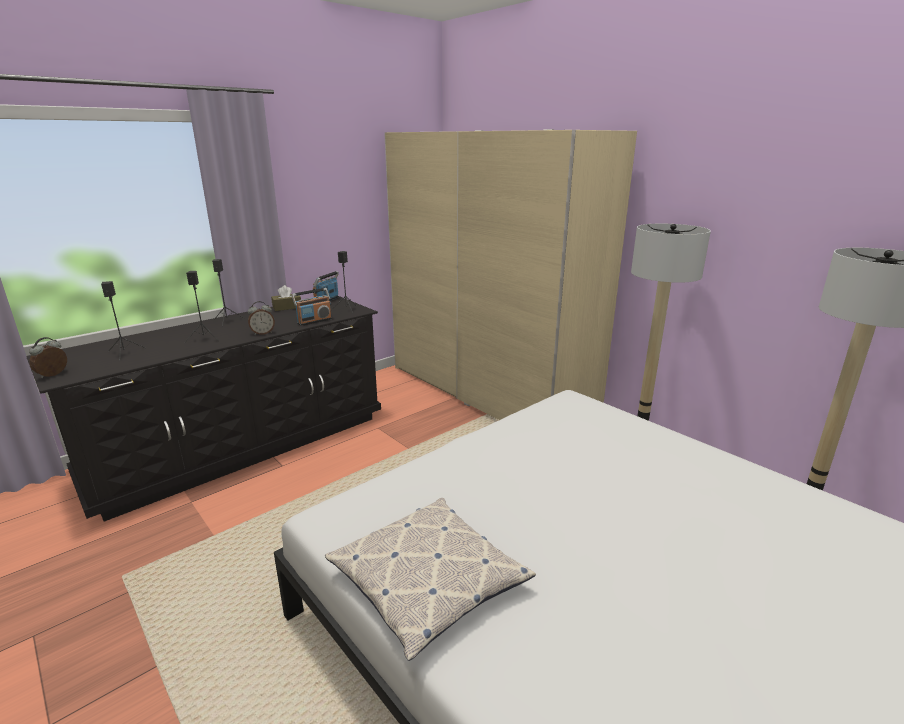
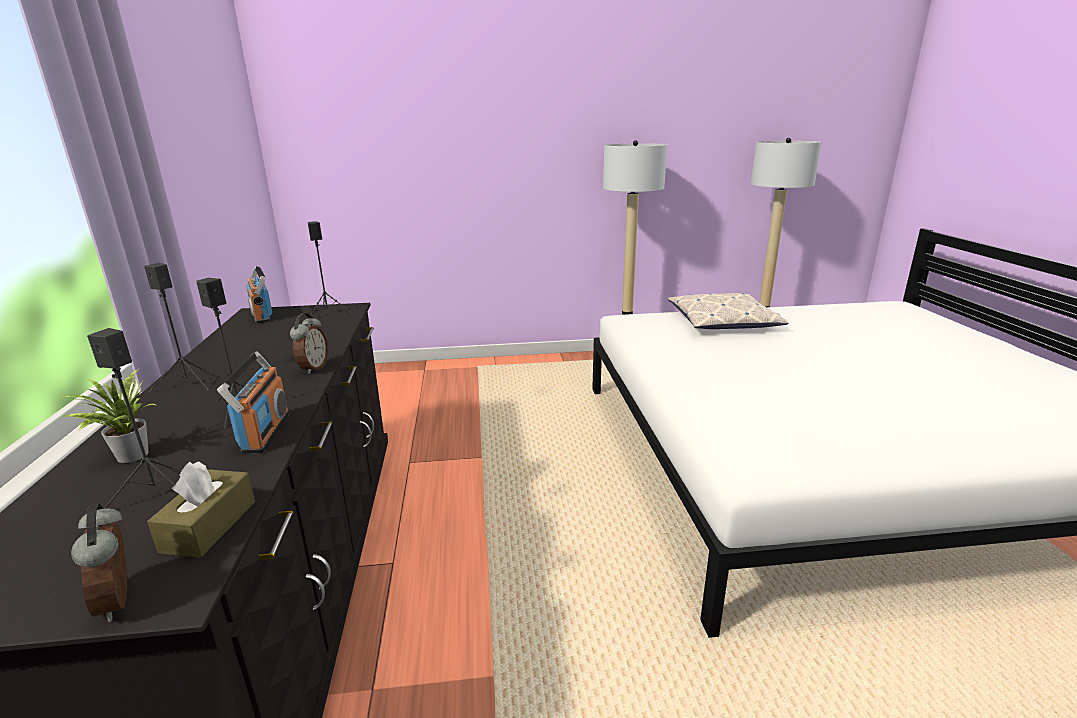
camera: 55 degrees left, 0 degrees up
brown tissue box [271,285,301,311] -> brown tissue box moved to [147,462,255,558]
radio [292,288,332,326] -> radio moved to [217,351,289,454]
pillow [325,498,536,661] -> pillow moved to [668,293,788,329]
beige wardrobe [384,129,637,420] -> none
none -> potted plant [63,369,157,463]

